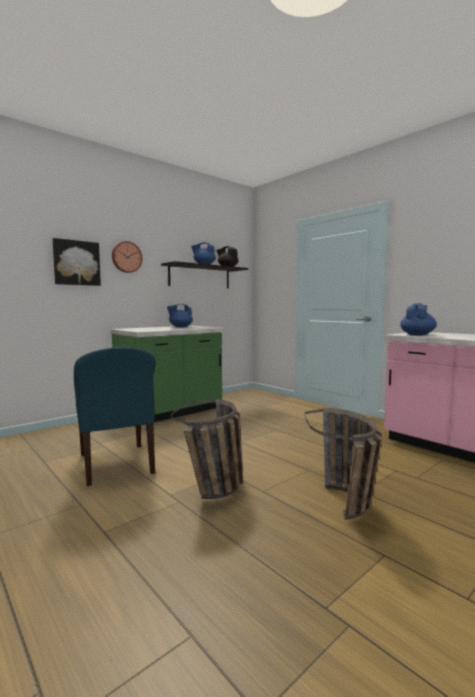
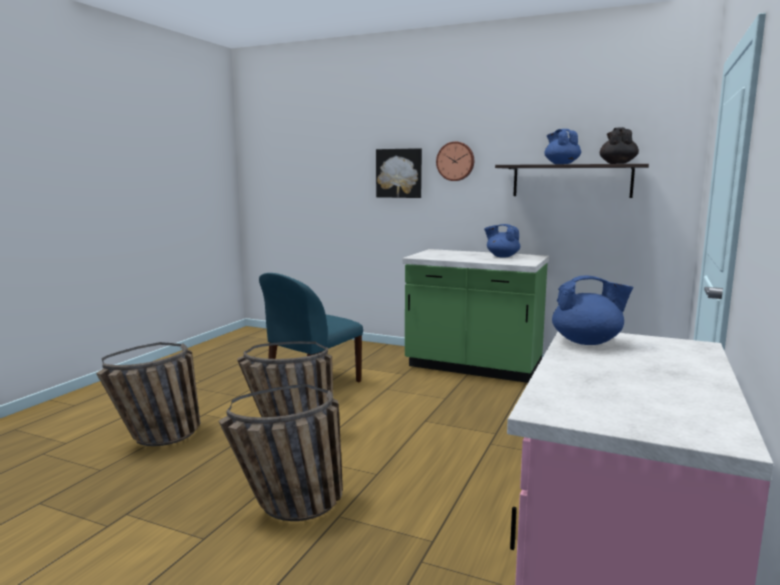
camera: 65 degrees right, 5 degrees up
none -> basket [96,342,200,446]

